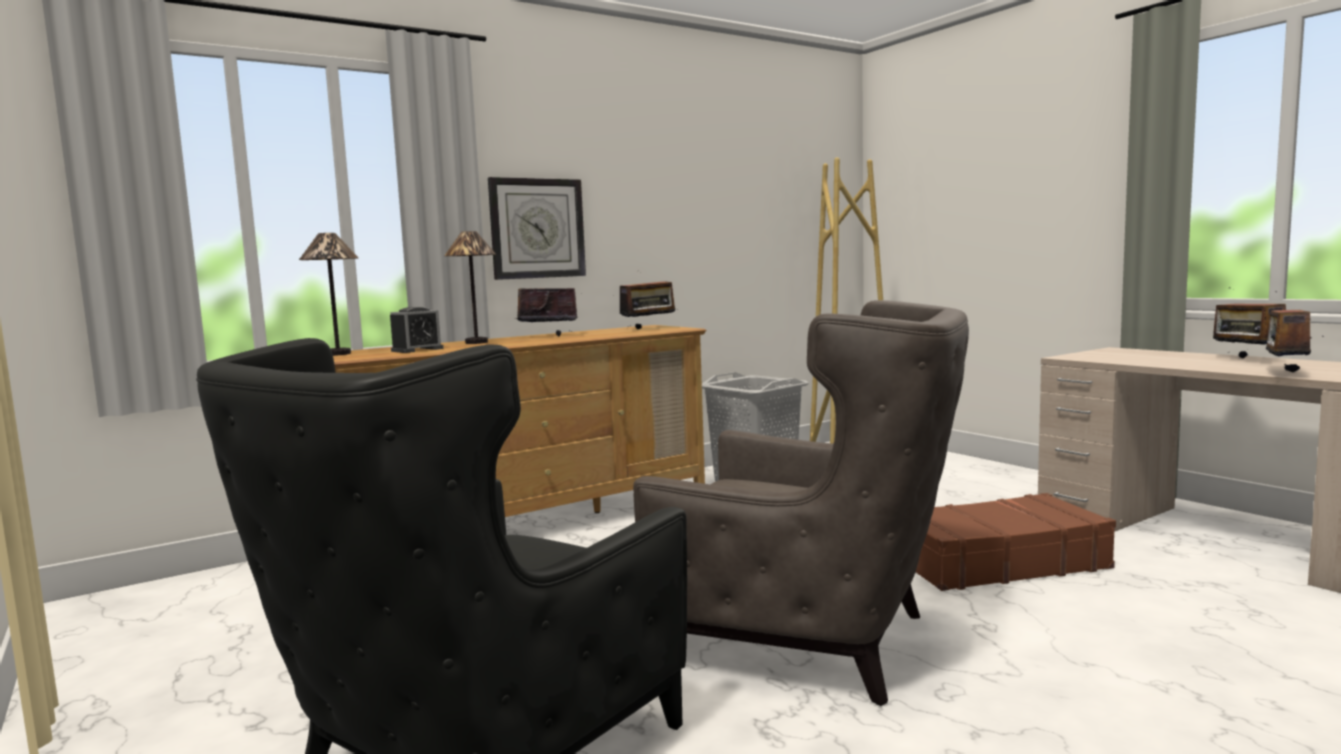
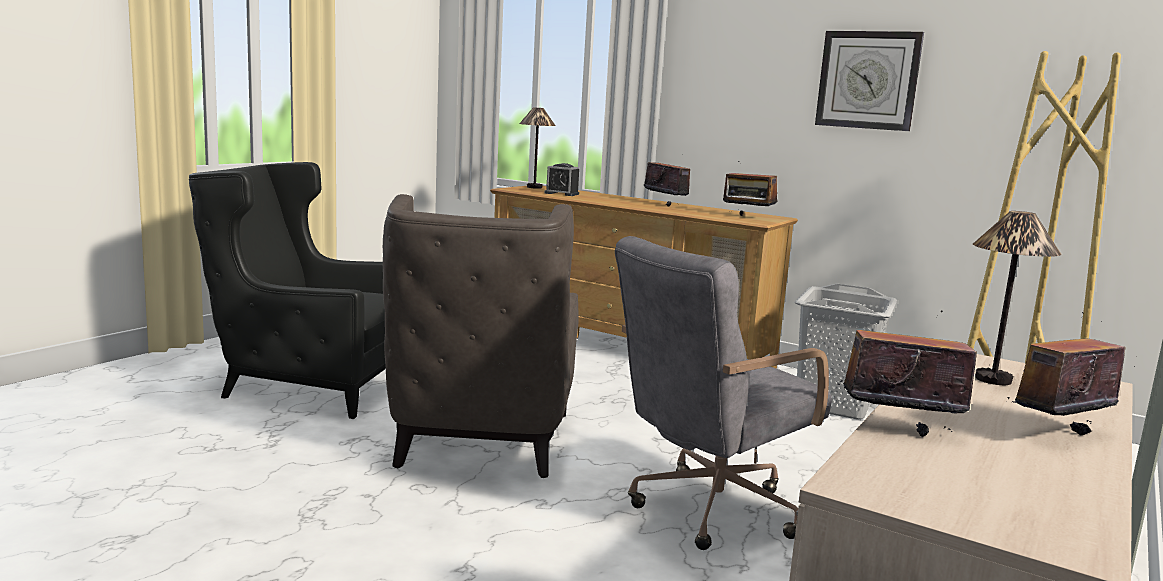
camera: 65 degrees right, 5 degrees up
table lamp [444,231,496,344] -> table lamp moved to [973,211,1061,385]
wall clock [488,177,586,280] -> wall clock moved to [815,31,924,131]
brown suitcase [916,493,1116,591] -> grey office chair [615,236,832,550]

